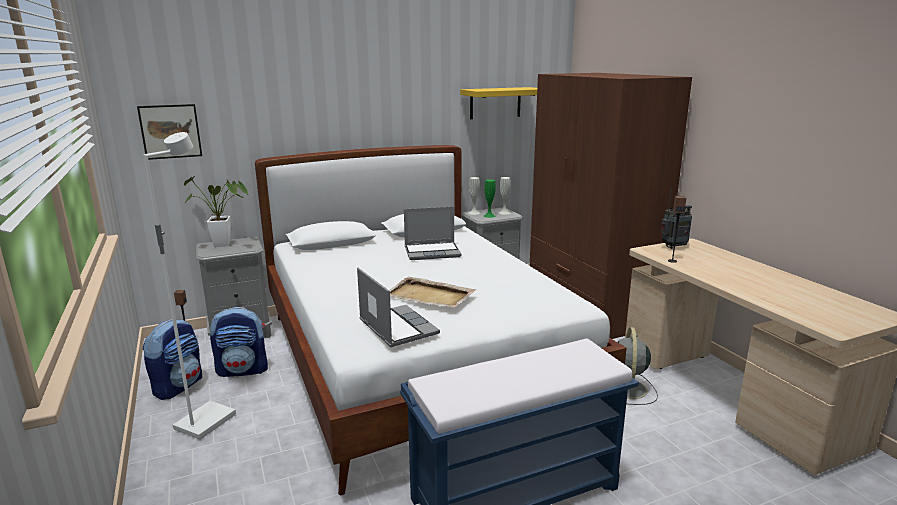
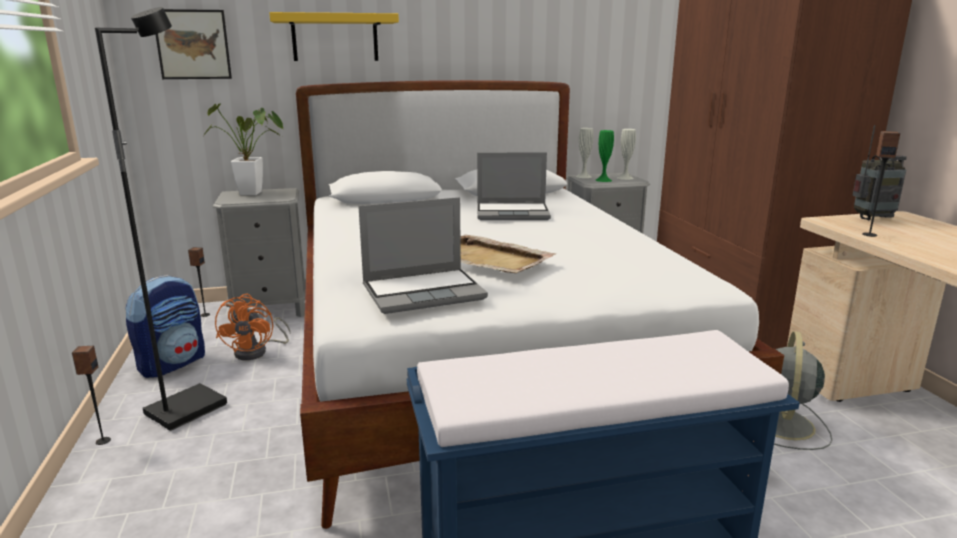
camera: 10 degrees right, 0 degrees up
white floor lamp [143,132,236,440] -> black floor lamp [95,7,227,431]
backpack [210,307,268,377] -> orange fan [215,294,291,360]
laptop [357,268,440,347] -> laptop turned 90 degrees clockwise [358,197,488,314]
yellow shelf [460,87,537,119] -> yellow shelf moved to [269,12,399,61]
none -> speaker [72,346,111,445]

